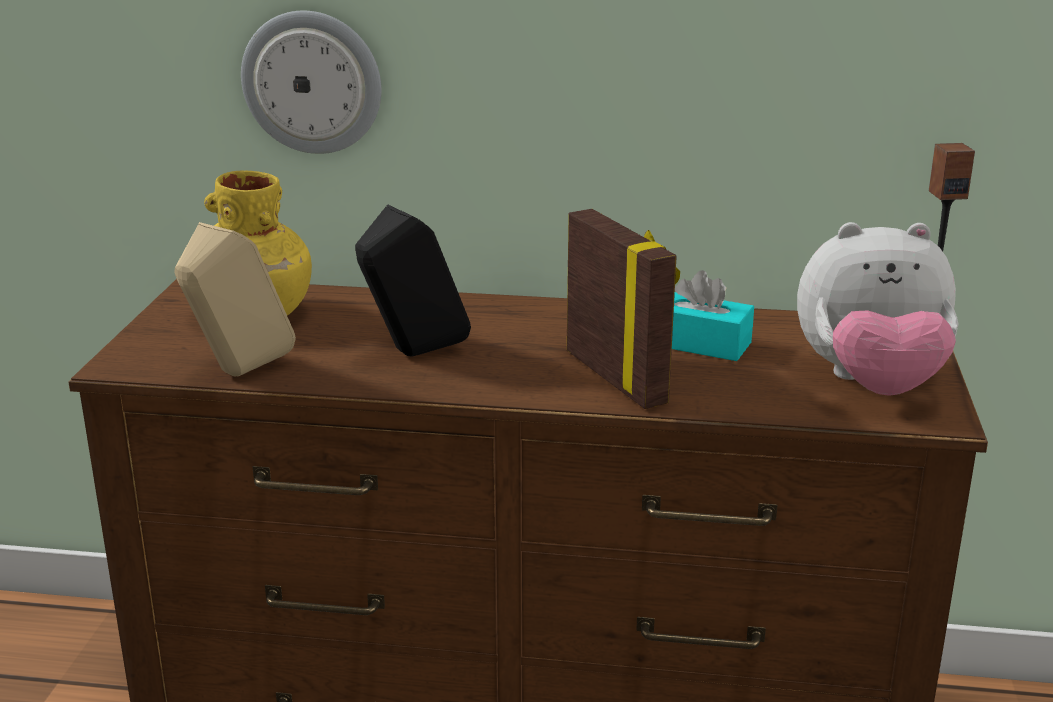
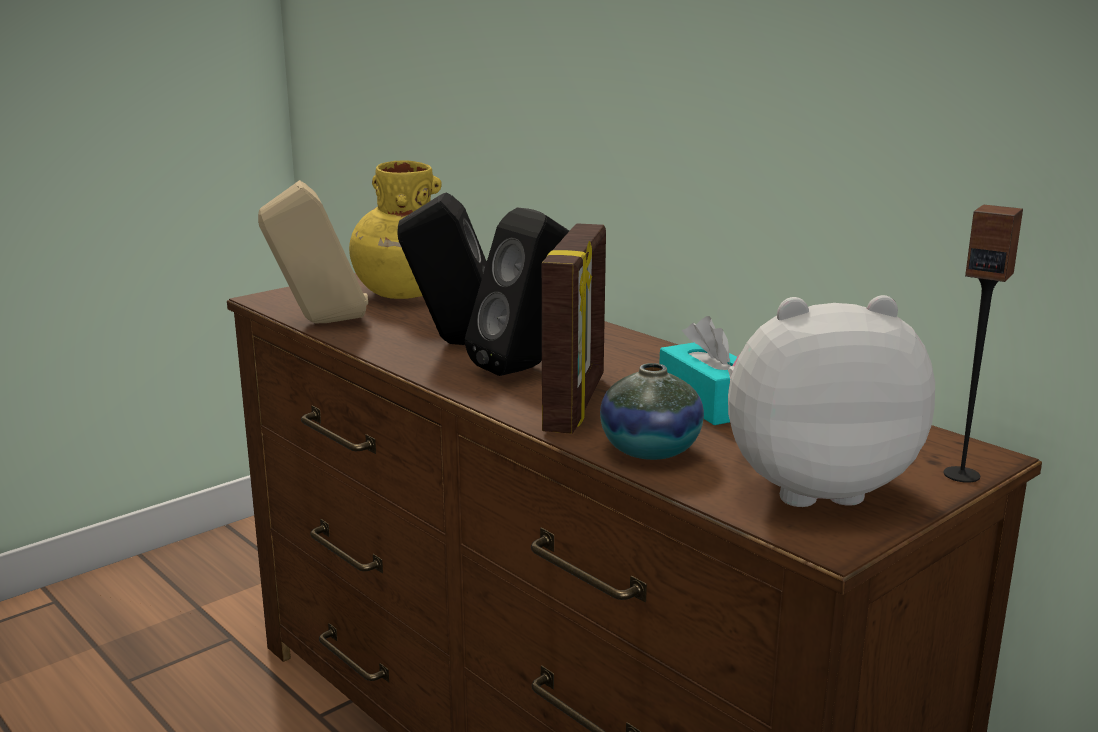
camera: 40 degrees right, 5 degrees down
wall clock [241,11,381,154] -> none
plush toy [797,222,958,396] -> plush toy turned 135 degrees clockwise [728,295,935,507]
none -> black speaker [465,208,569,376]
none -> vase [600,363,704,460]

